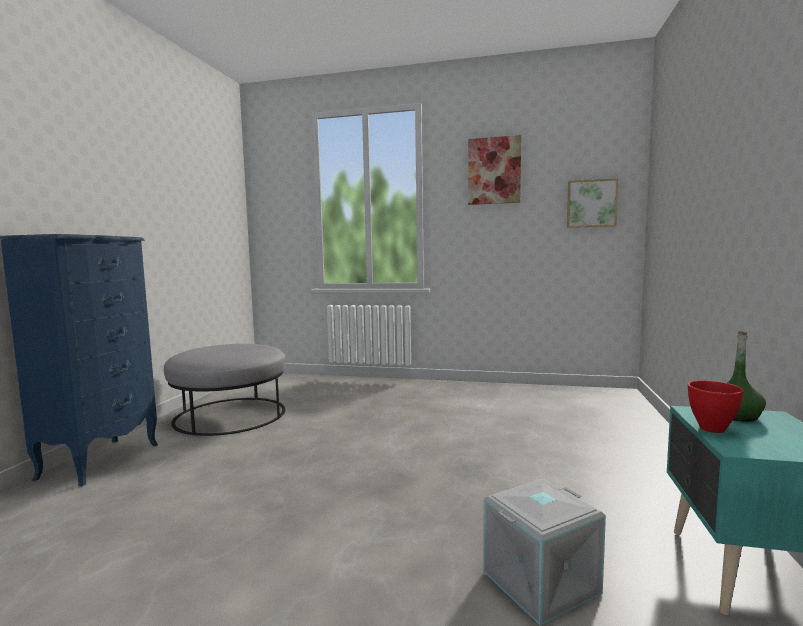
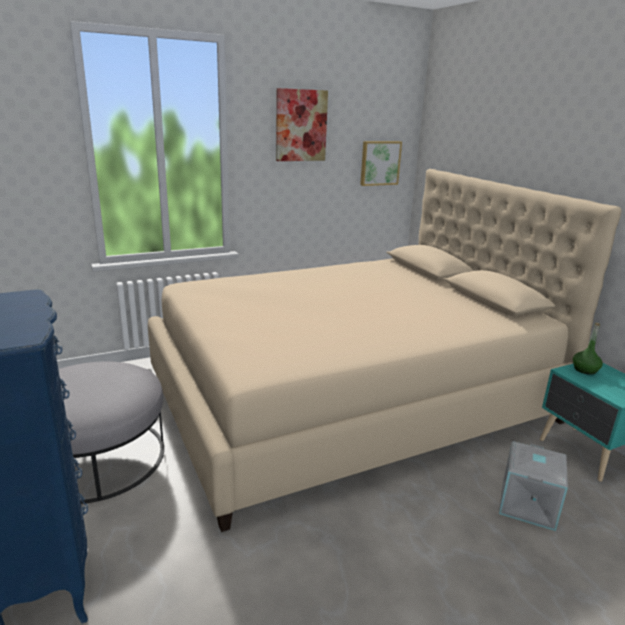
camera: 40 degrees left, 15 degrees up
red bowl [687,380,744,433] -> none
none -> beige bed [148,169,621,532]

